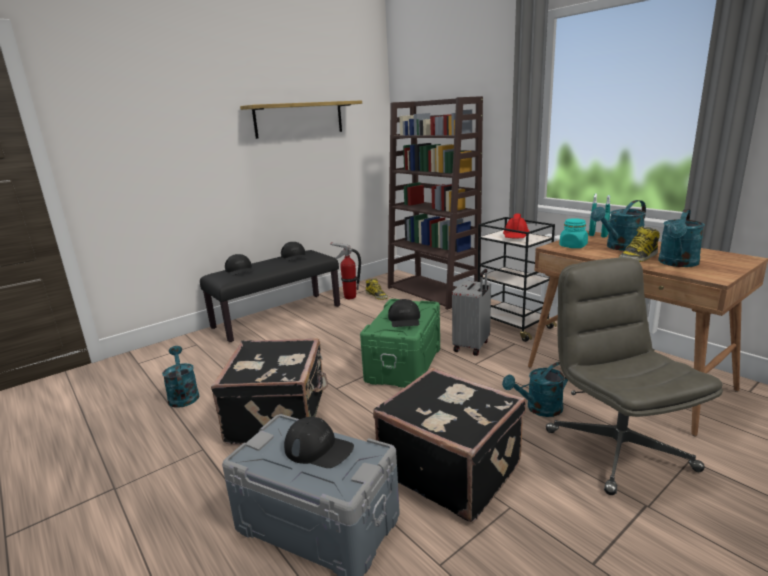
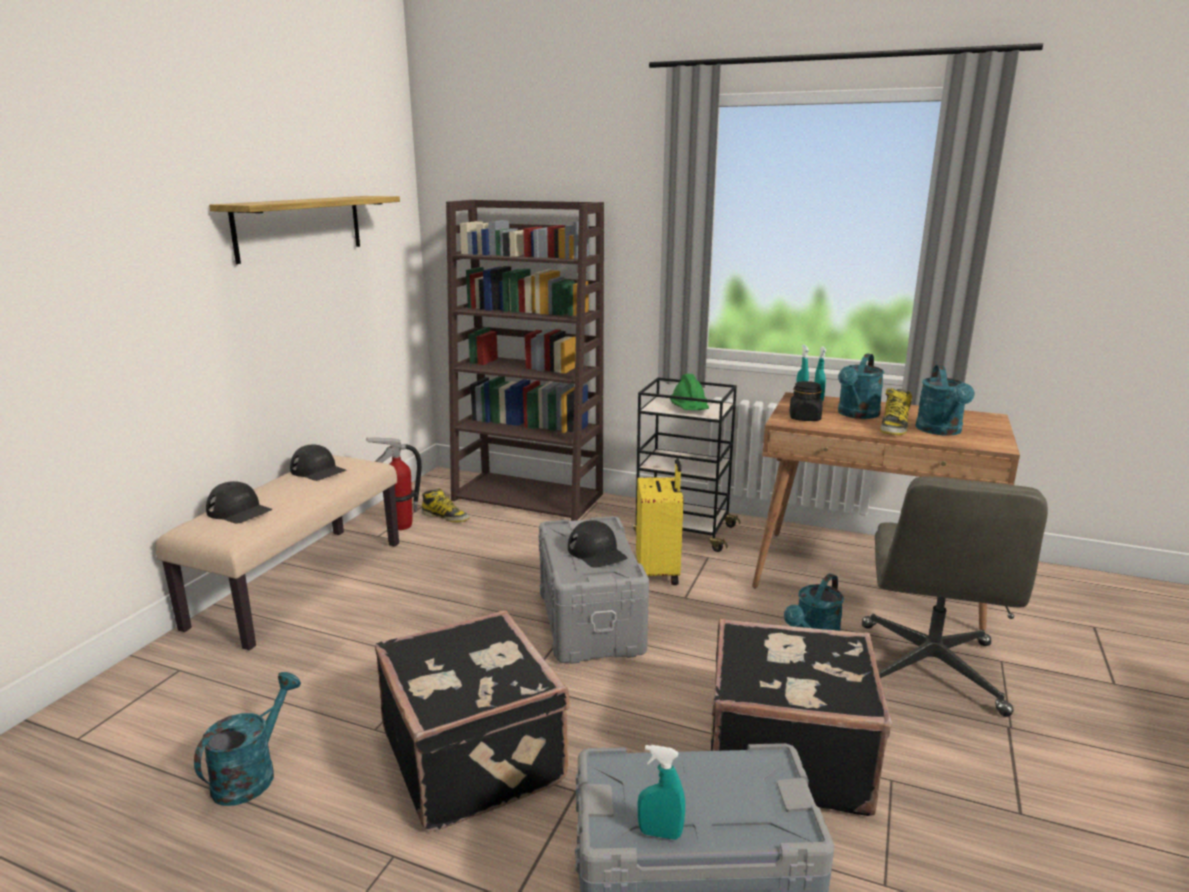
camera: 30 degrees left, 0 degrees up
turquoise watering can [162,346,199,408] -> turquoise watering can turned 75 degrees clockwise [194,672,301,806]
black bench [200,250,340,342] -> beige bench [155,455,399,650]
black cap [284,417,354,468] -> none
green storage box [360,299,440,388] -> grey storage box [539,516,649,664]
grey suitcase [452,269,491,356] -> yellow suitcase [636,458,683,585]
red hard hat [503,214,530,238] -> green hard hat [670,374,709,410]
grey office chair [546,257,723,495] -> grey office chair turned 120 degrees counterclockwise [862,476,1048,717]
turquoise jar [559,218,588,248] -> black jar [789,381,822,421]
none -> turquoise spray bottle [638,745,685,840]

